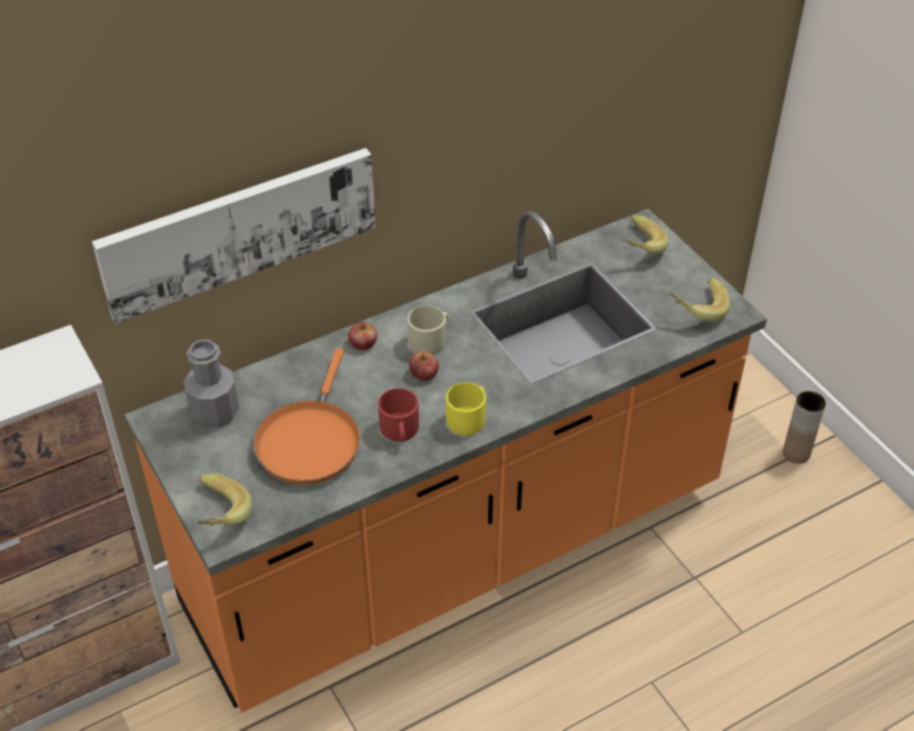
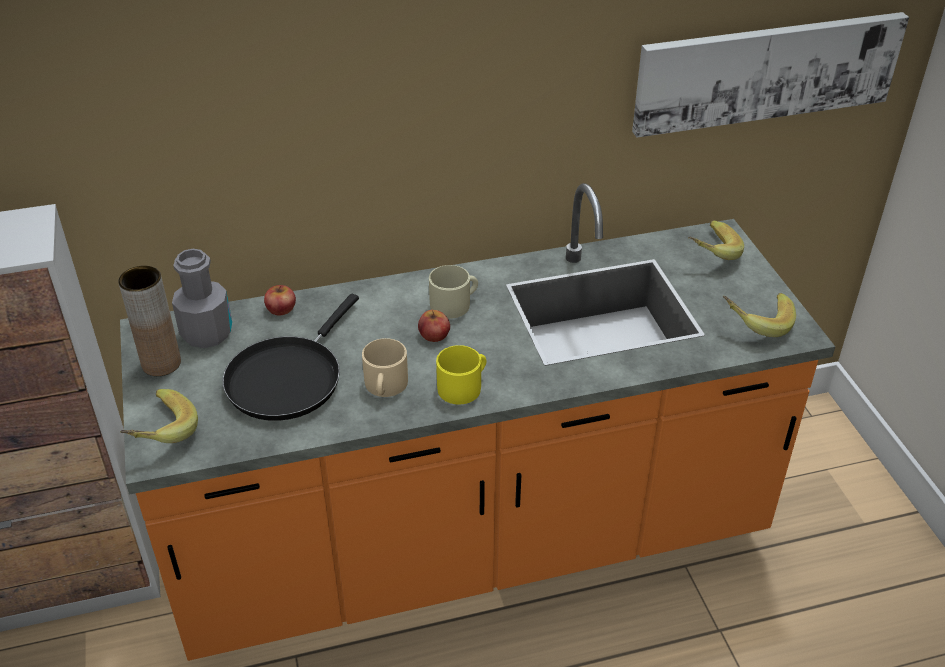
camera: 15 degrees right, 5 degrees down
picture [92,148,376,324] -> picture moved to [632,12,909,138]
orange frying pan [253,348,360,484] -> black frying pan [222,294,359,421]
apple [348,322,377,350] -> apple moved to [264,285,296,315]
red mug [378,388,419,442] -> beige mug [362,338,408,397]
brown vase [783,391,826,464] -> brown vase moved to [118,266,181,376]

